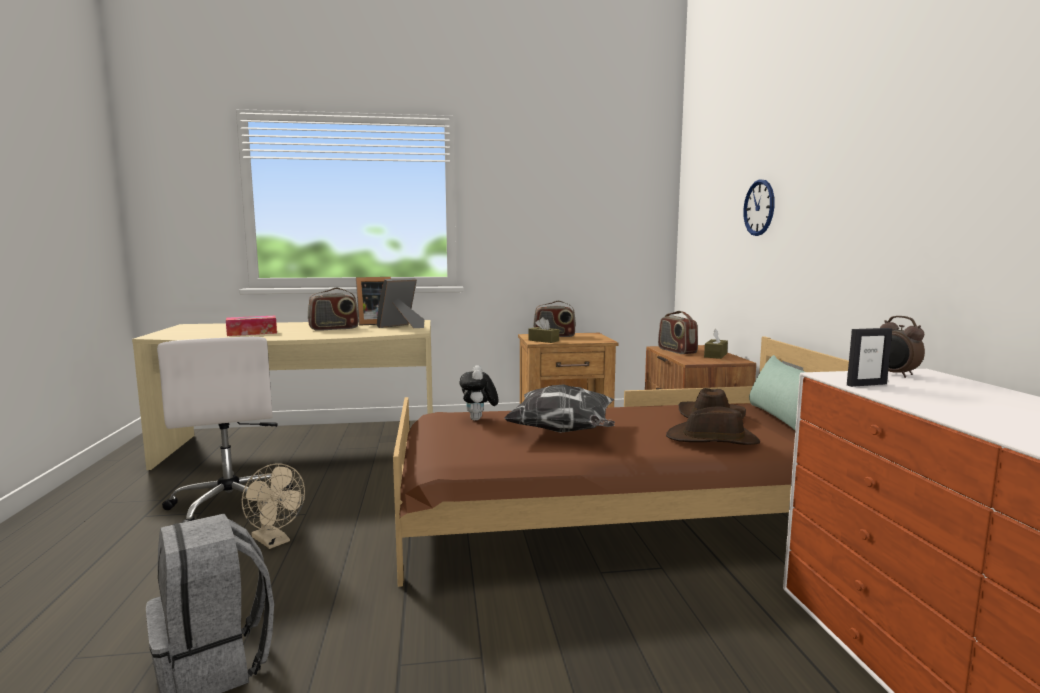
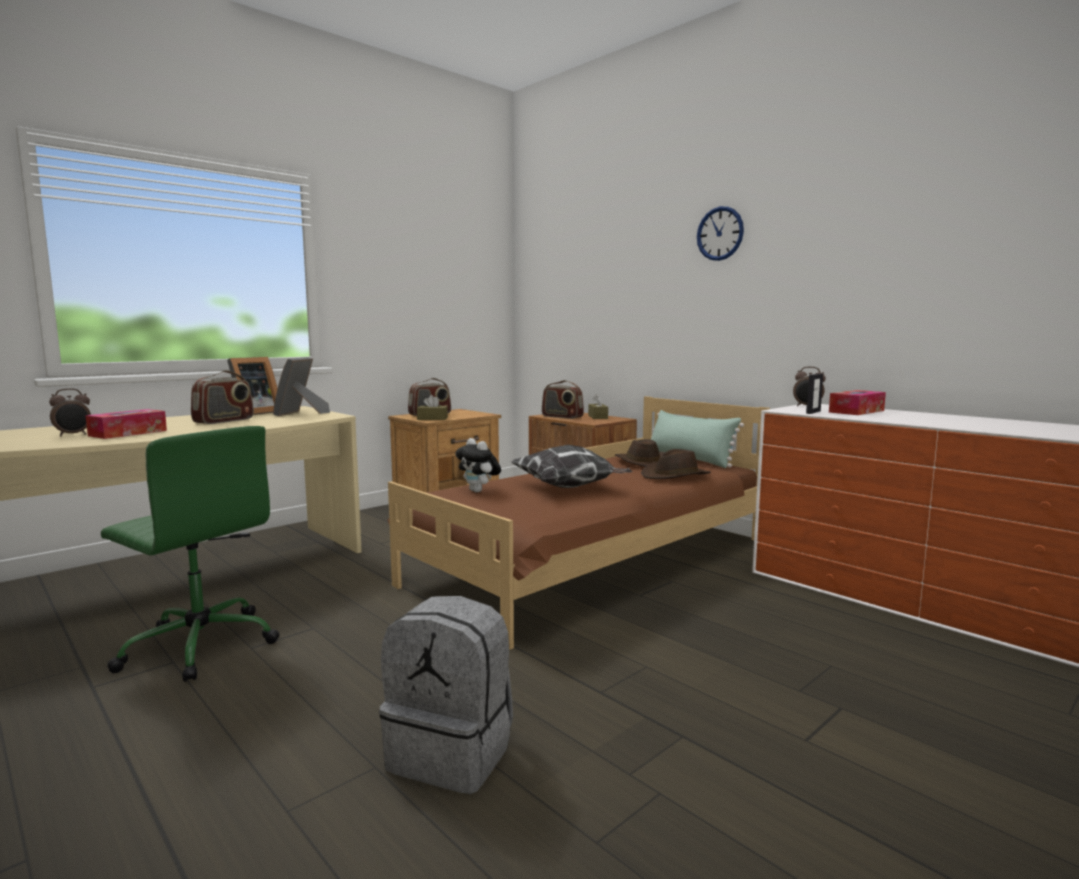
camera: 35 degrees left, 0 degrees up
white office chair [157,337,293,523] -> green office chair [101,426,280,682]
beige fan [241,463,305,549] -> none
wall clock [743,180,775,236] -> wall clock moved to [697,206,744,261]
none -> alarm clock [49,388,91,436]
none -> tissue box [829,390,886,415]

